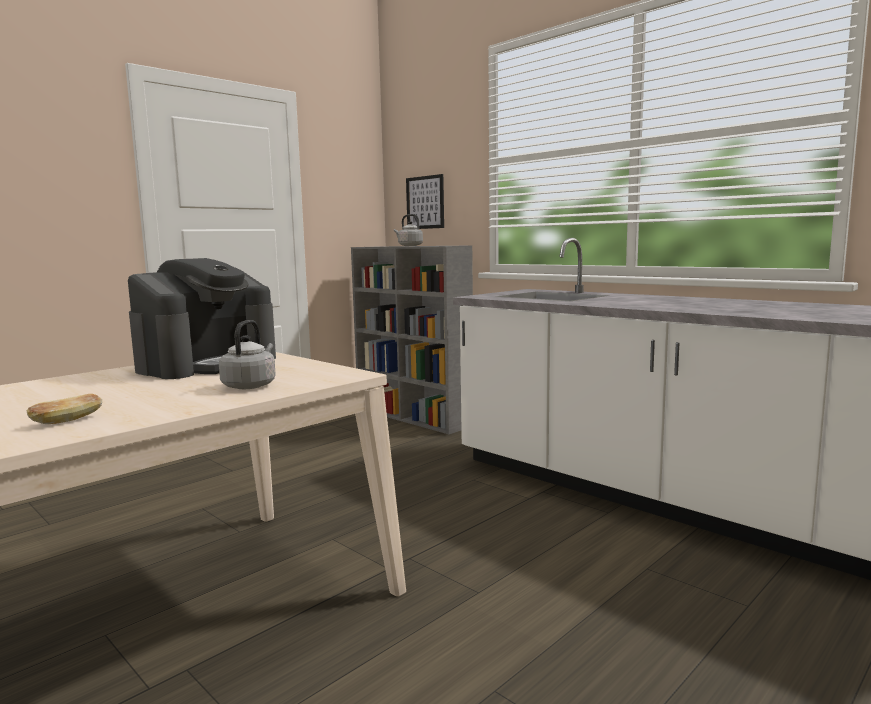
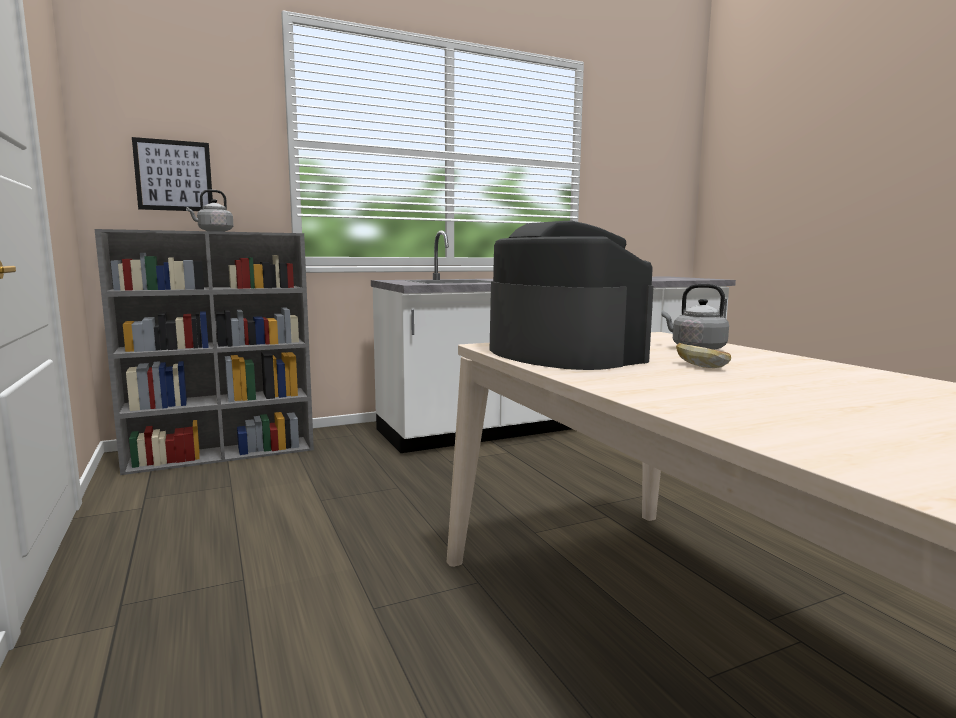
camera: 70 degrees left, 0 degrees up
bread [27,394,102,424] -> bread moved to [676,343,731,368]

